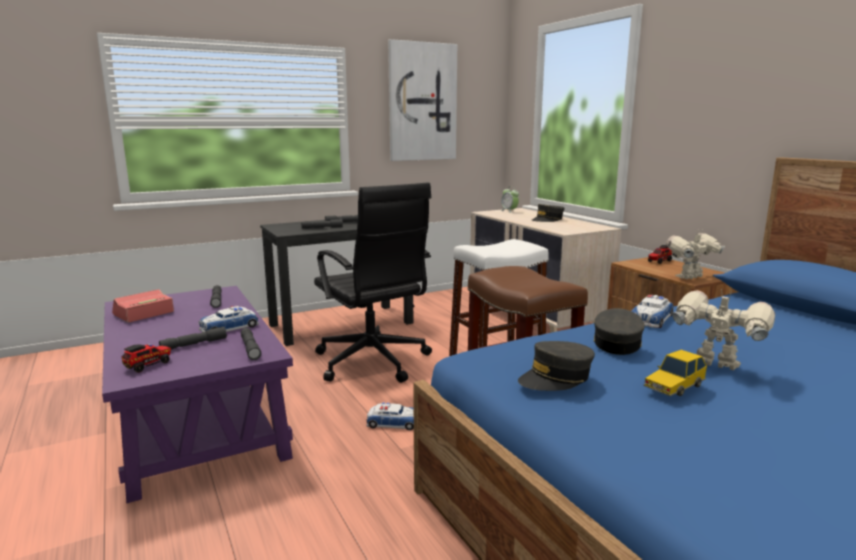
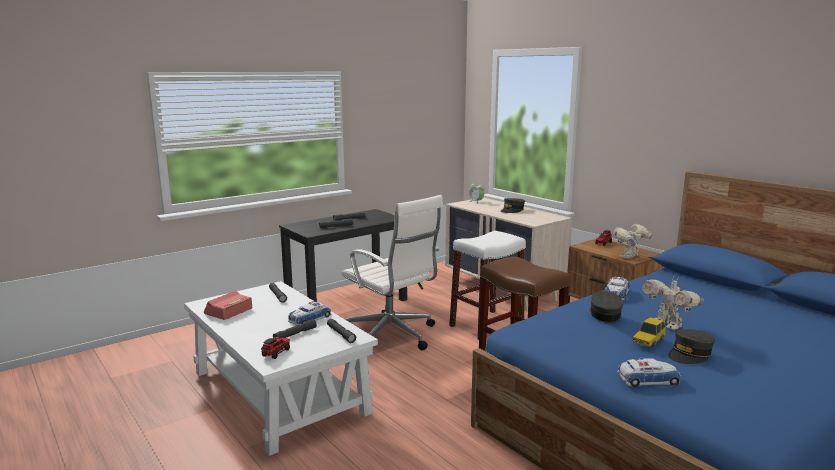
camera: 10 degrees left, 0 degrees up
purple coffee table [102,286,293,503] -> white coffee table [184,281,378,456]
black office chair [314,182,432,383] -> white office chair [342,195,443,350]
toy car [366,402,414,430] -> toy car moved to [617,358,681,387]
picture [388,39,457,161] -> none
grey cap [518,341,595,391] -> grey cap moved to [668,329,715,364]
toy robot [672,289,775,370] -> toy robot turned 150 degrees counterclockwise [642,275,704,330]

